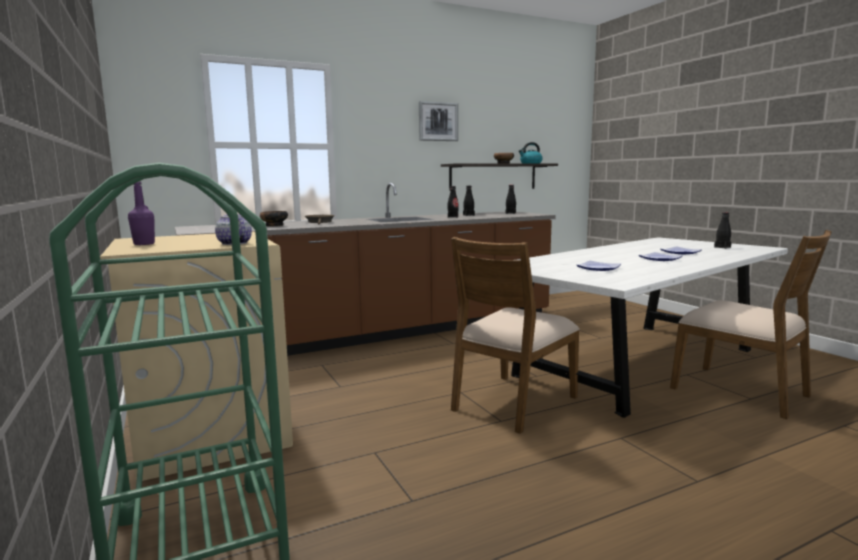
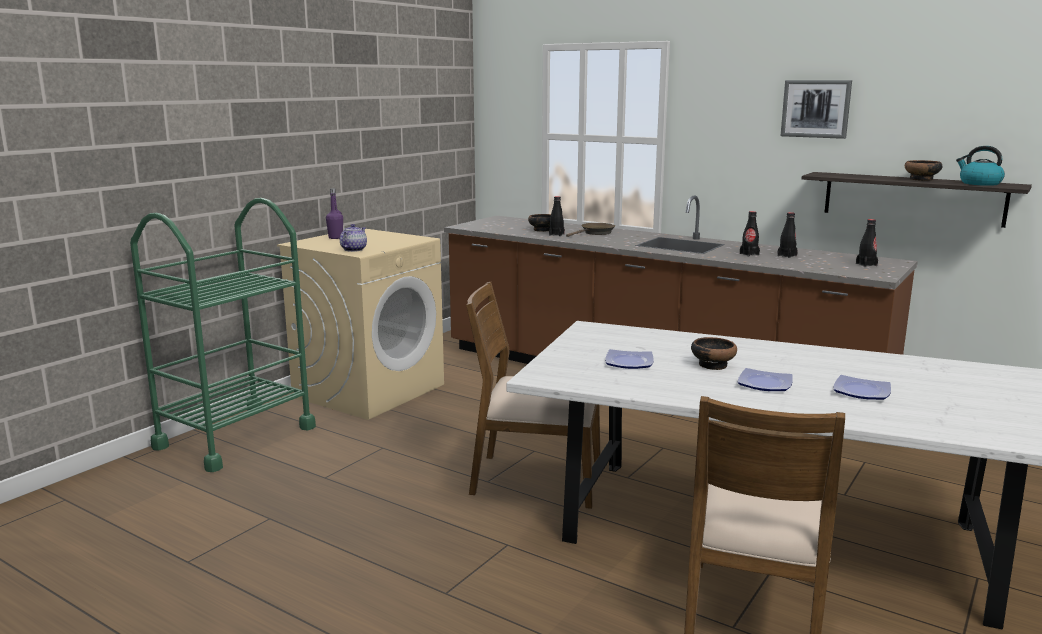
camera: 60 degrees right, 5 degrees up
black bottle [714,212,731,249] -> black bottle moved to [549,196,565,236]
none -> bowl [691,337,737,370]

